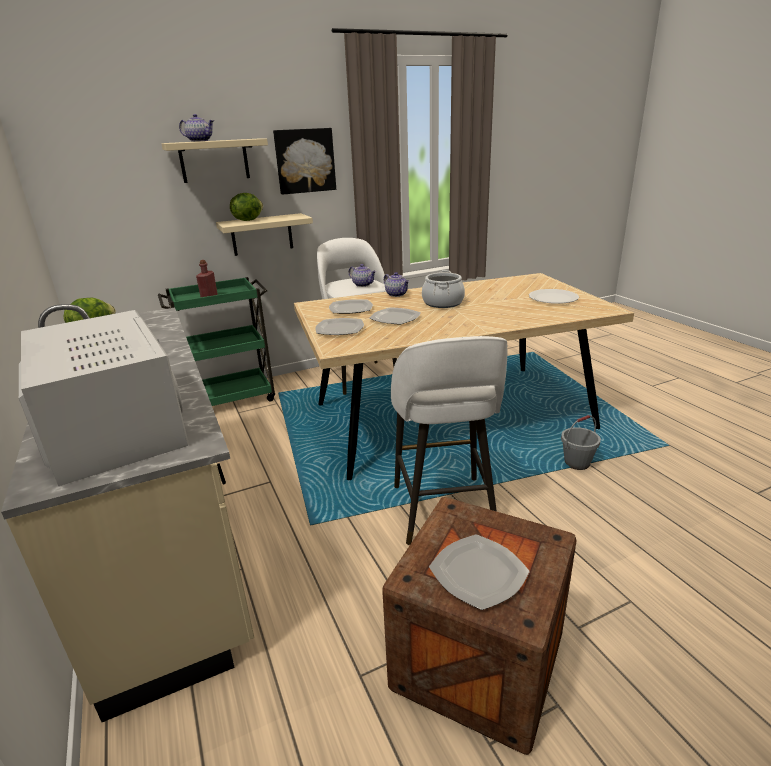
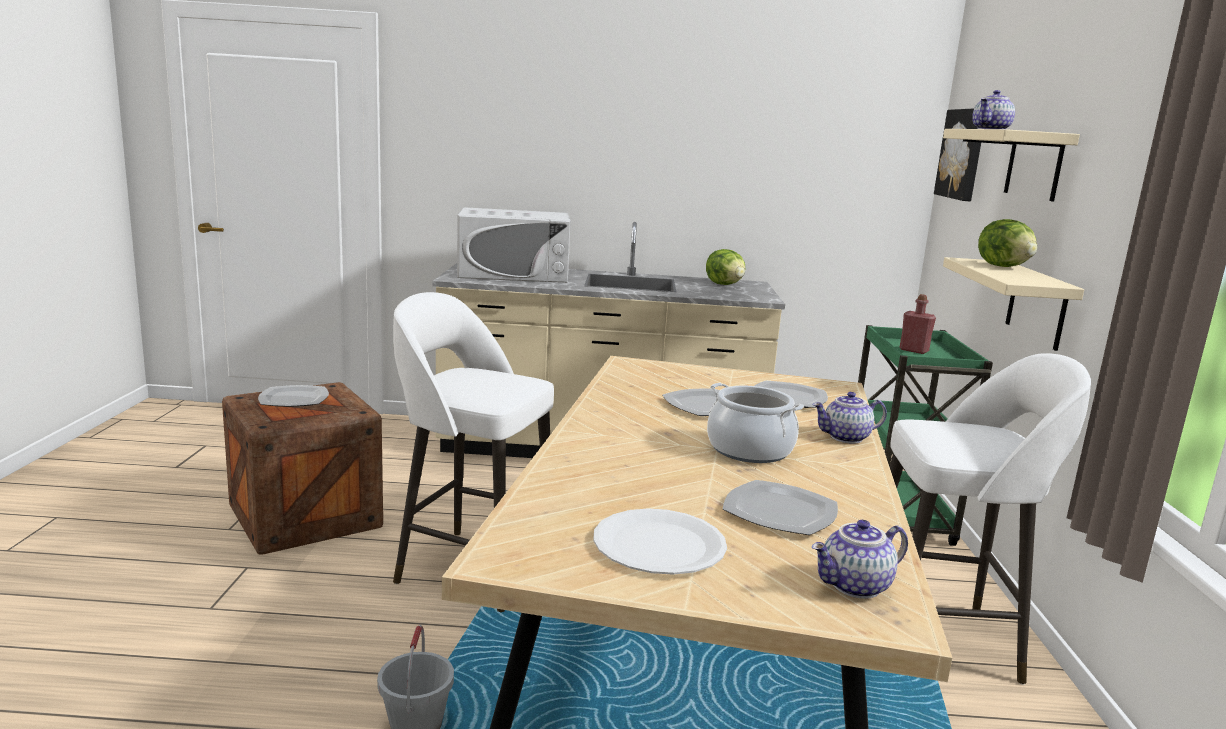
camera: 115 degrees right, 10 degrees down
picture [273,128,336,195] -> picture moved to [934,108,981,201]
plate [315,318,364,335] -> plate moved to [723,480,838,535]
teapot [349,264,376,287] -> teapot moved to [812,520,908,599]

